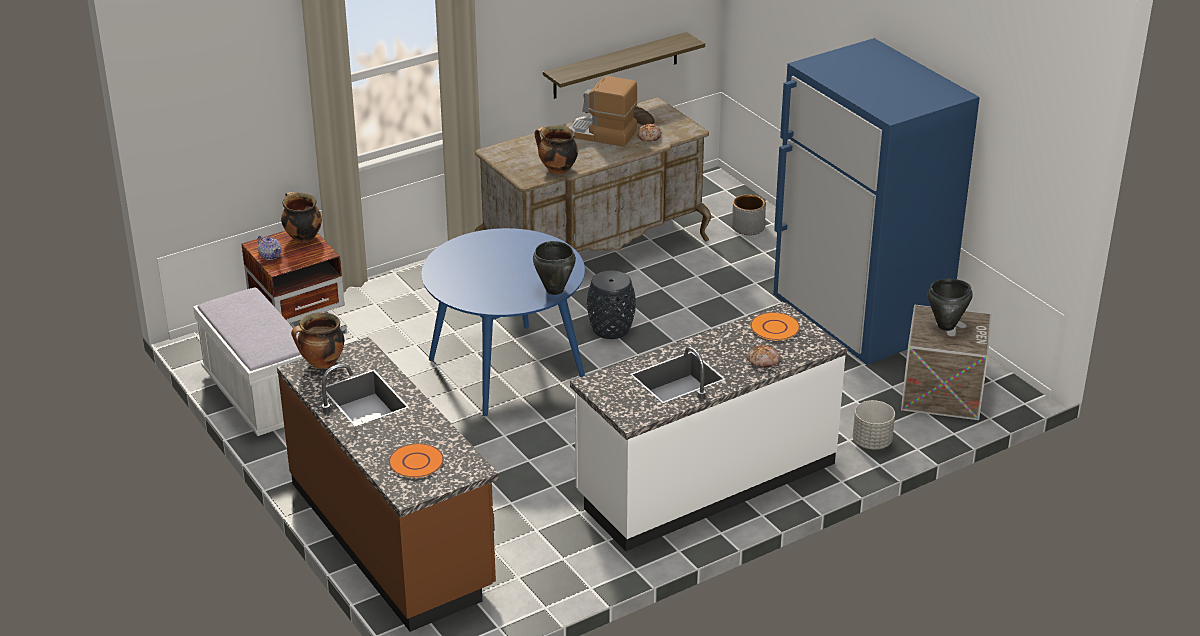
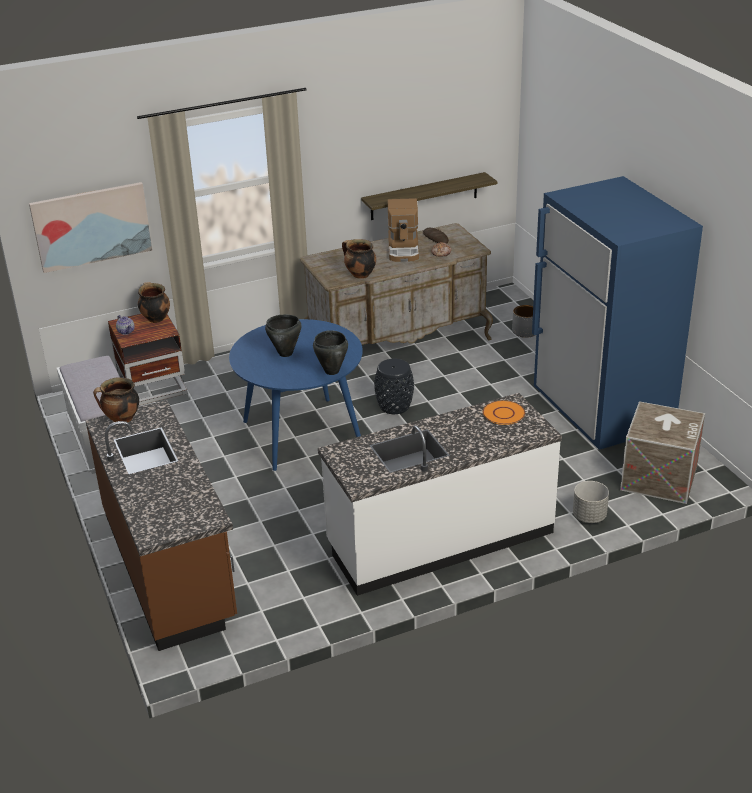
camera: 10 degrees right, 0 degrees up
orange plate [389,443,444,478] -> none
coffee machine [569,76,638,147] -> coffee machine turned 120 degrees counterclockwise [388,198,419,262]
bread [747,345,781,368] -> none
black cooking pot [928,279,973,331] -> black cooking pot moved to [265,315,302,357]
none -> picture [29,182,153,273]

